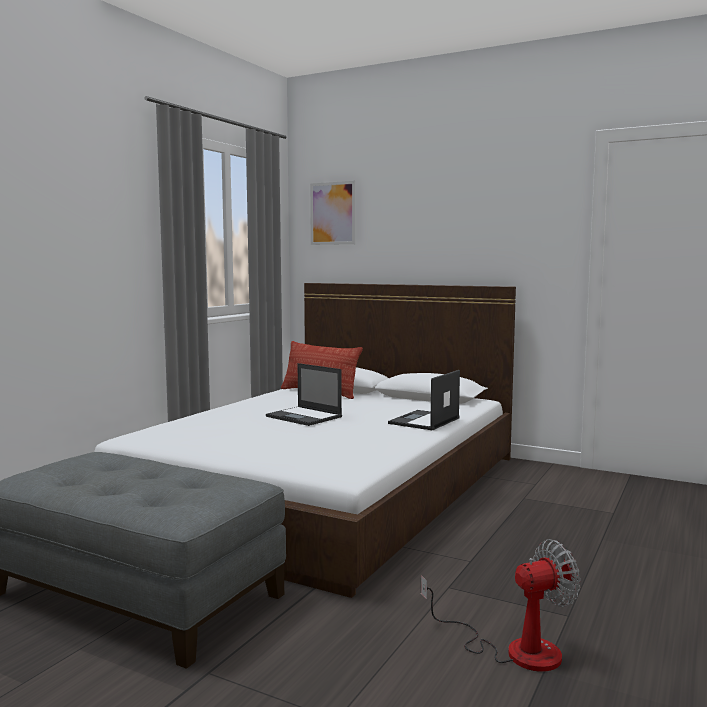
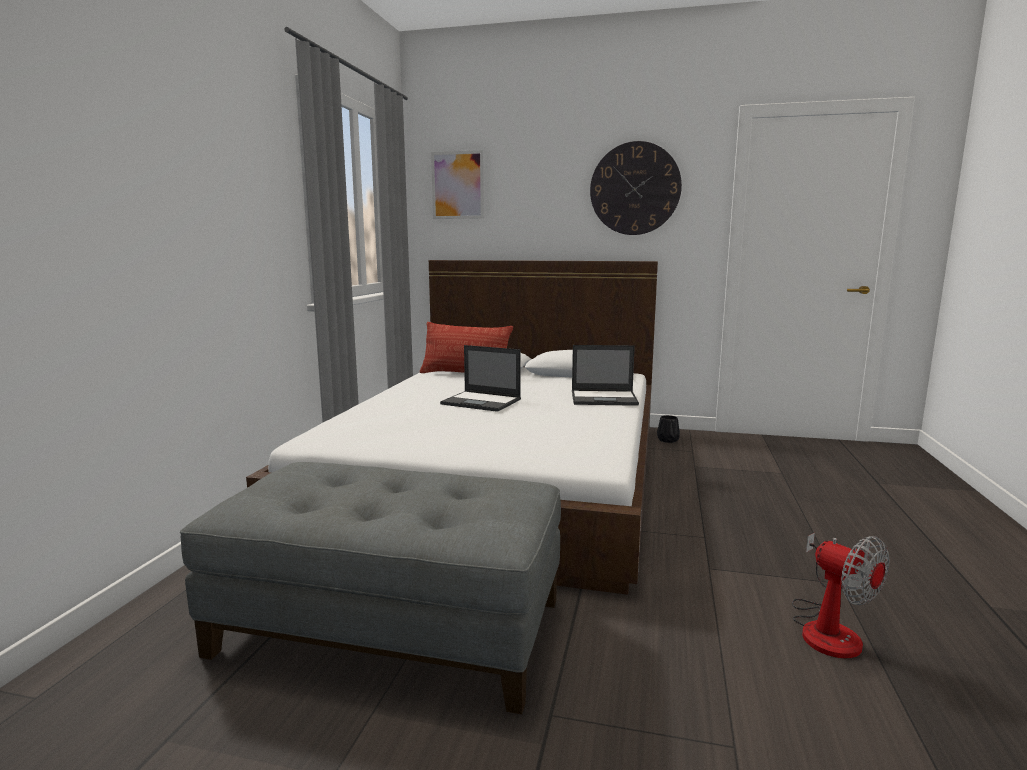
camera: 15 degrees left, 5 degrees up
laptop [388,370,460,431] -> laptop turned 105 degrees counterclockwise [572,345,639,406]
fan [421,539,581,672] -> fan turned 90 degrees clockwise [792,533,889,659]
none -> wall clock [590,141,682,235]
none -> black vase [657,415,680,443]

